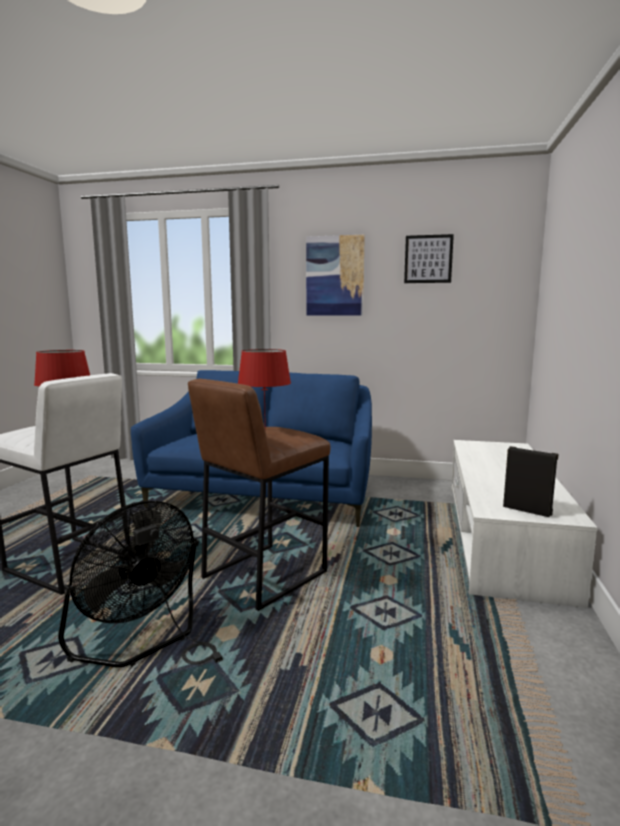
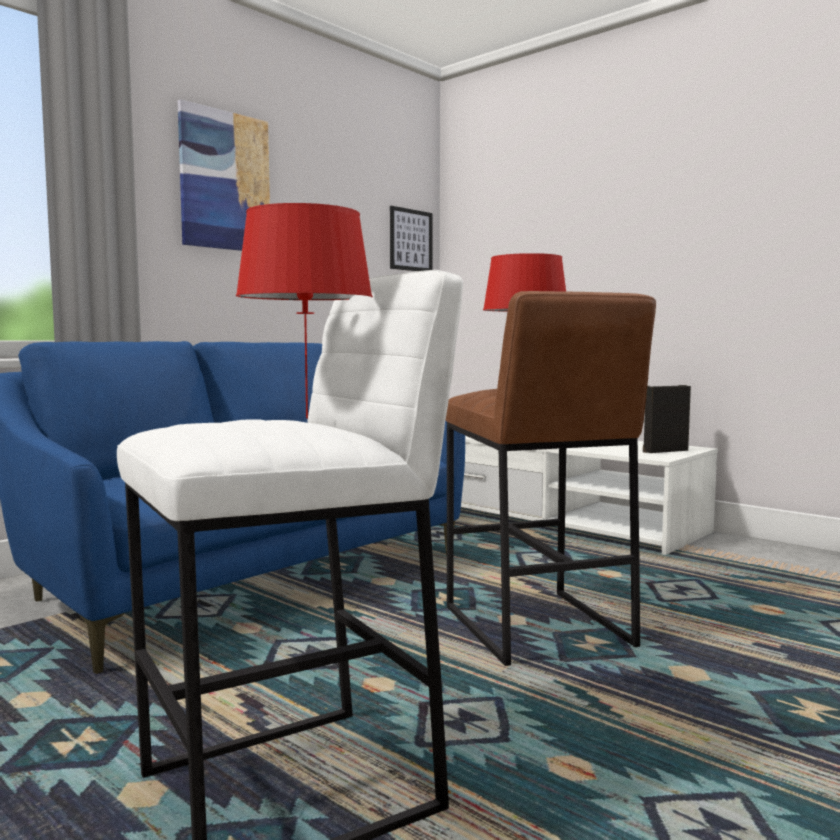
camera: 60 degrees left, 5 degrees down
black fan [58,501,223,668] -> none
picture [404,234,454,283] -> picture moved to [390,206,433,271]

